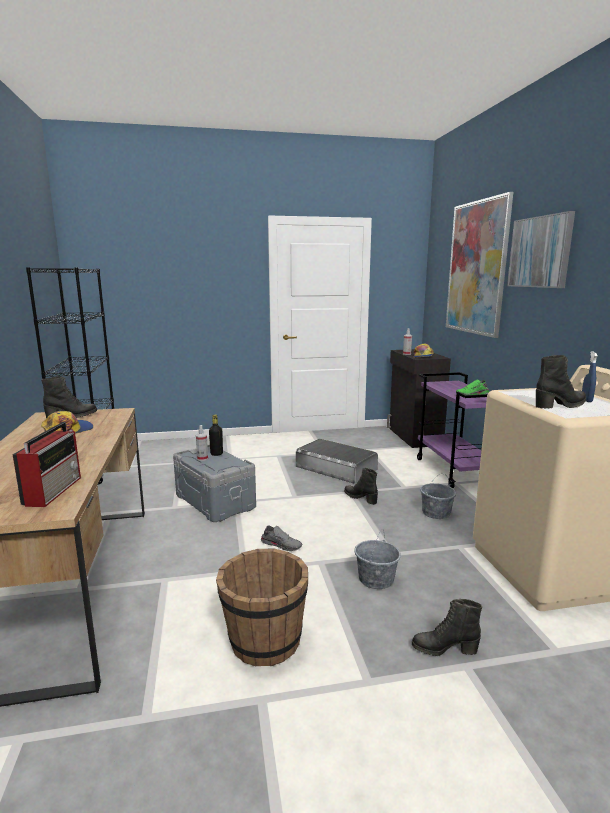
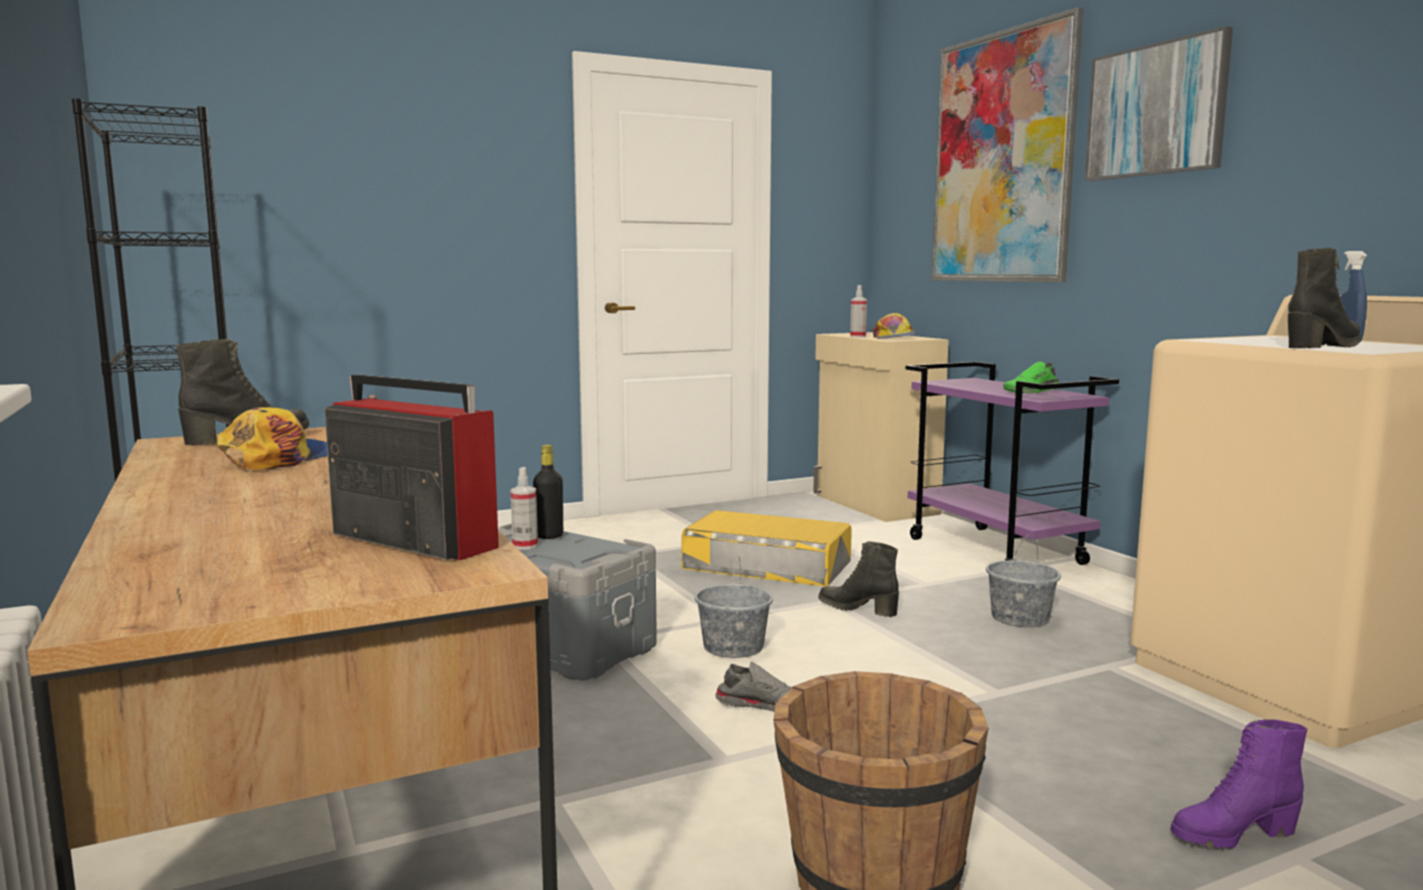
camera: 15 degrees left, 5 degrees down
radio [12,422,81,507] -> radio turned 45 degrees counterclockwise [325,375,499,560]
grey storage box [296,439,378,484] -> yellow storage box [681,510,852,586]
grey bucket [355,529,401,589] -> grey bucket moved to [695,556,773,658]
black cabinet [387,349,451,448] -> beige cabinet [813,332,949,522]
black boot [412,599,482,656] -> purple boot [1171,719,1307,849]

